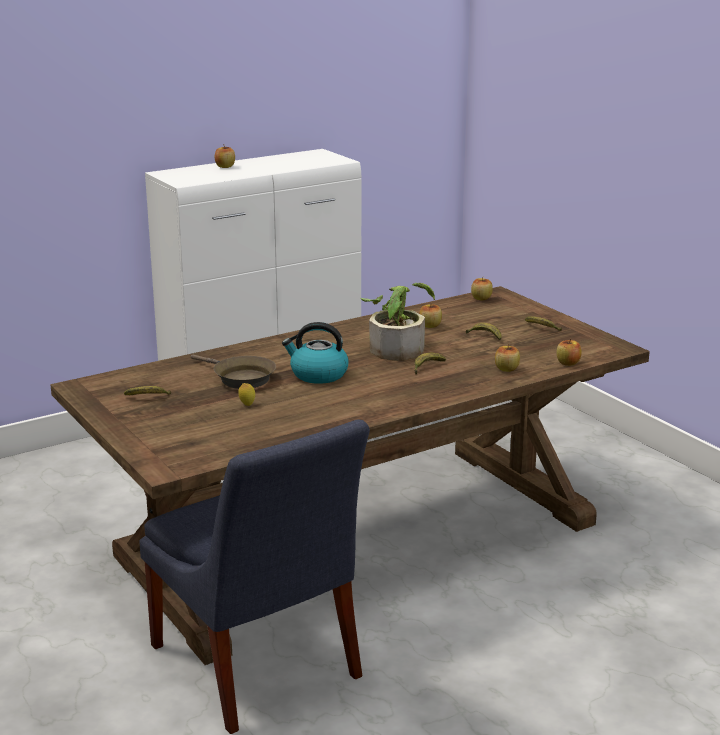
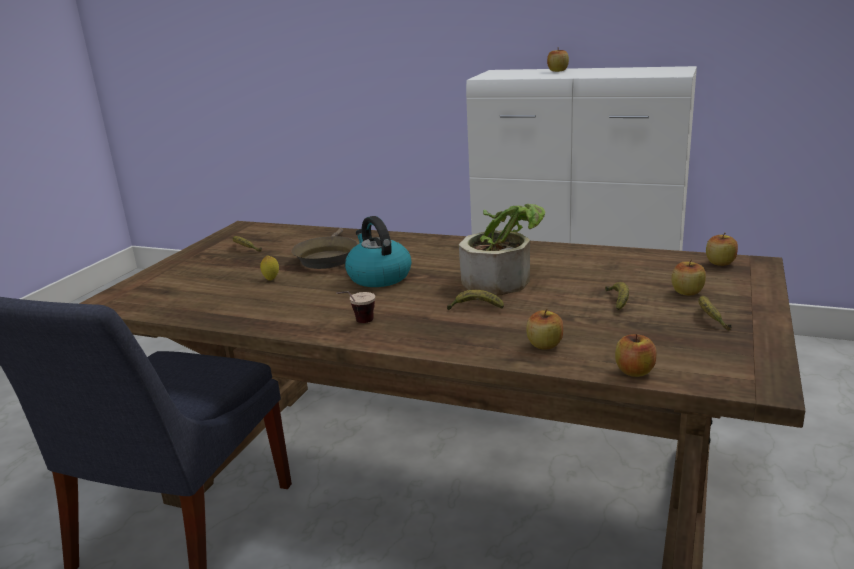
camera: 55 degrees right, 0 degrees up
apple [419,304,442,328] -> apple moved to [671,259,706,295]
none -> cup [336,291,375,323]

